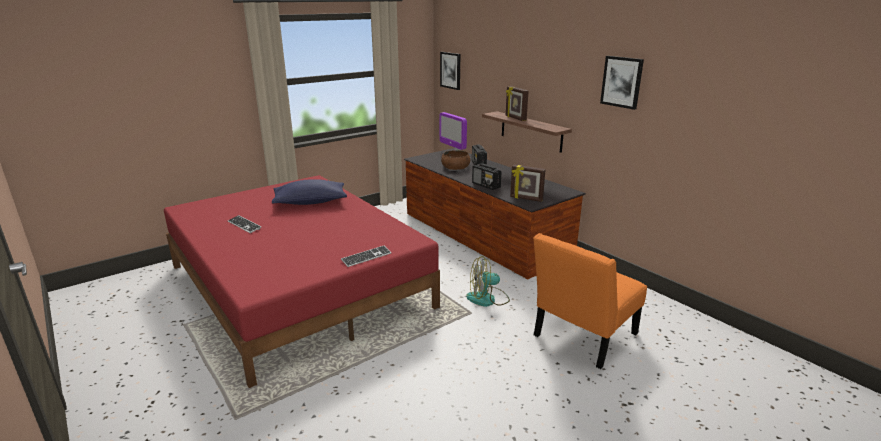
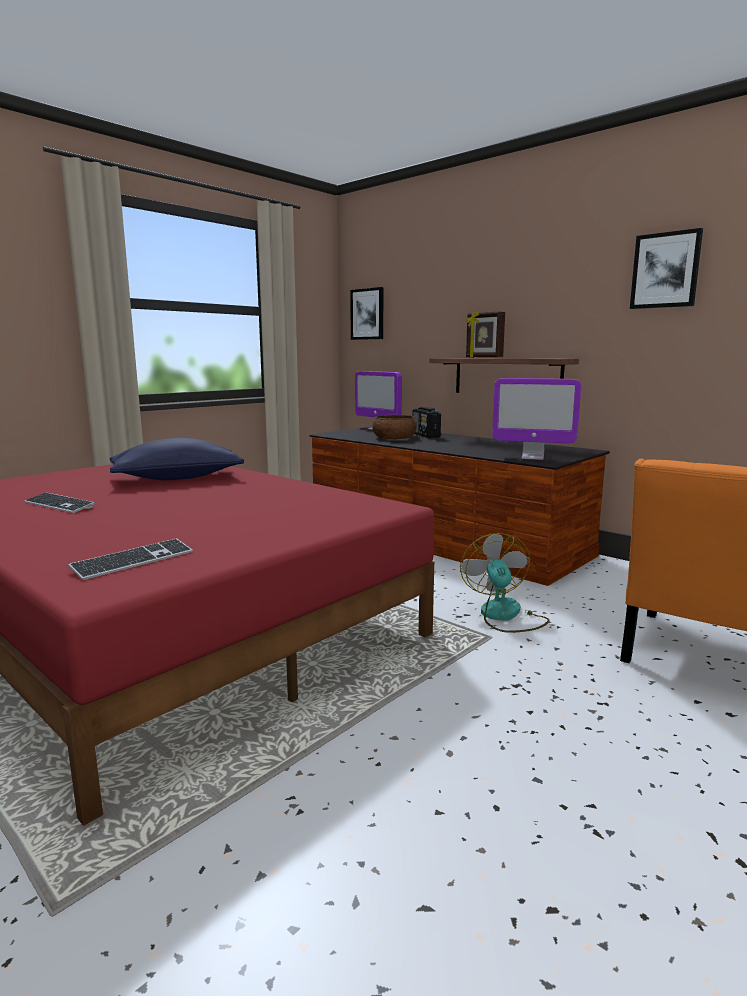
camera: 10 degrees left, 10 degrees down
keyboard [341,246,392,267] -> keyboard moved to [68,538,193,580]
fan [466,256,510,307] -> fan turned 105 degrees clockwise [460,533,550,633]
radio [472,163,501,190] -> none
picture frame [510,165,546,202] -> monitor [492,378,581,460]

